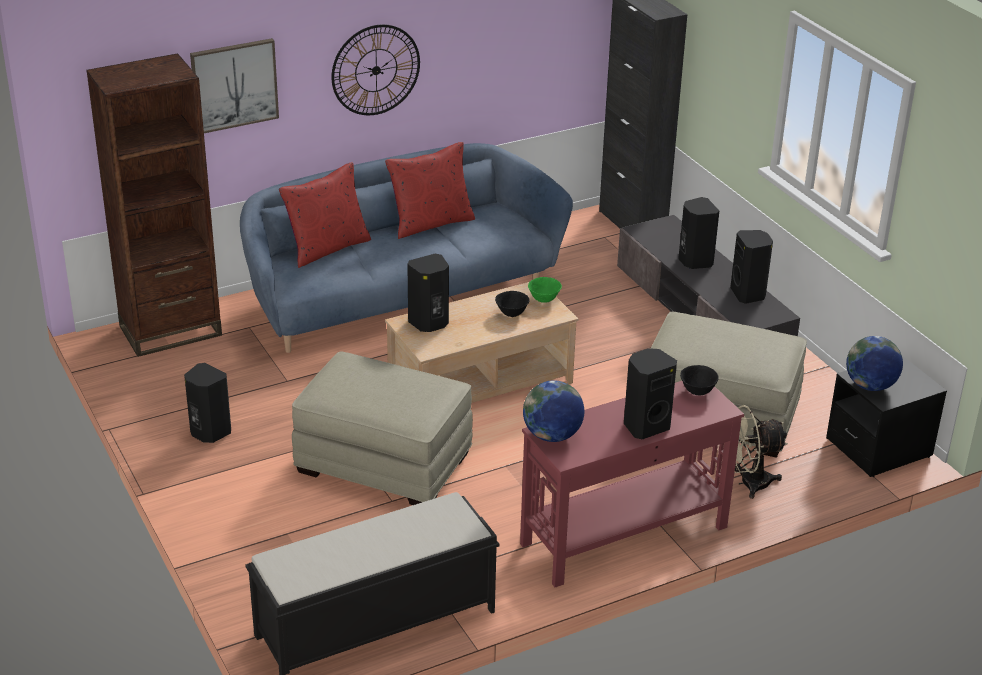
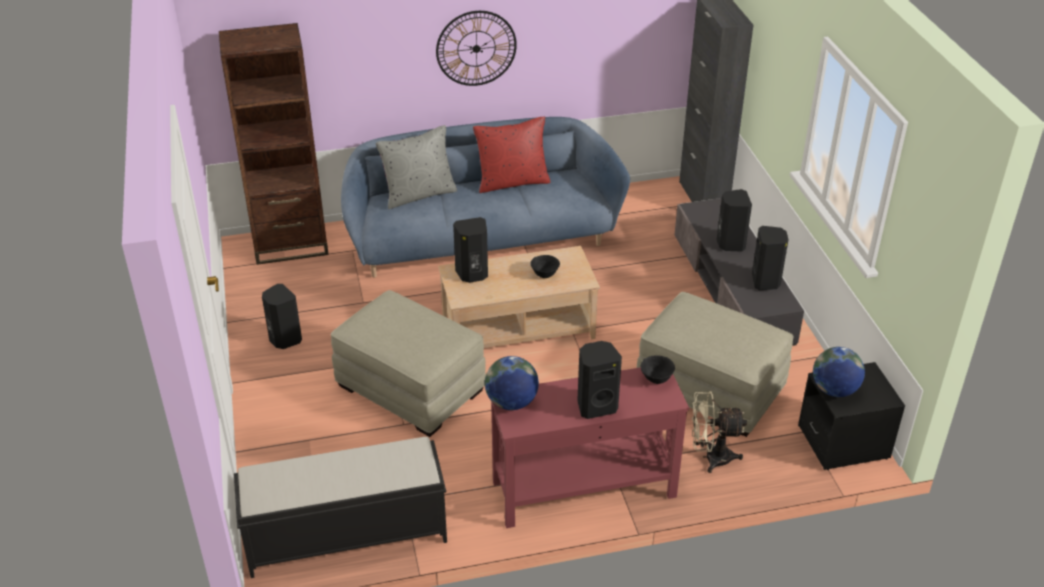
camera: 15 degrees right, 5 degrees up
picture [190,38,279,133] -> none
red pillow [279,162,371,268] -> grey pillow [376,125,457,209]
green bowl [528,277,562,303] -> none

